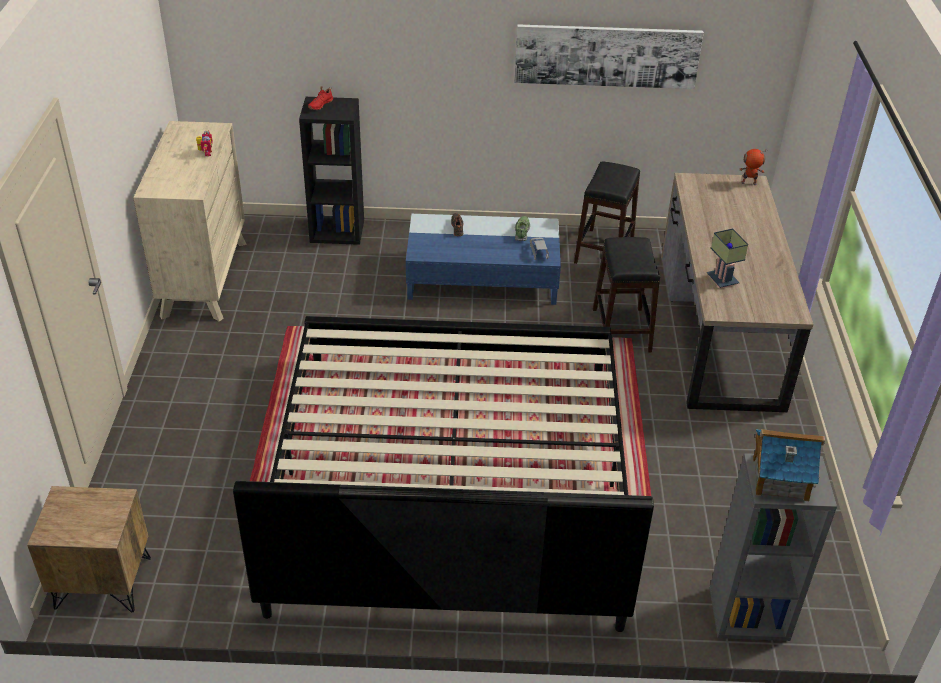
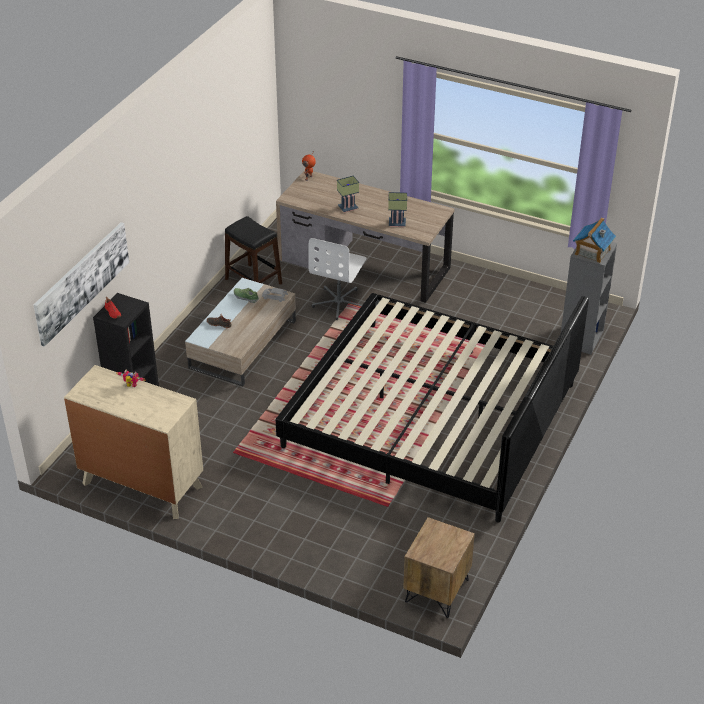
camera: 65 degrees left, 0 degrees up
blue coffee table [406,214,561,305] -> beige coffee table [185,278,296,386]
picture [514,24,704,89] -> picture moved to [33,222,129,347]
black stool [593,237,660,353] -> white office chair [308,238,367,320]
none -> table lamp [337,176,359,213]

